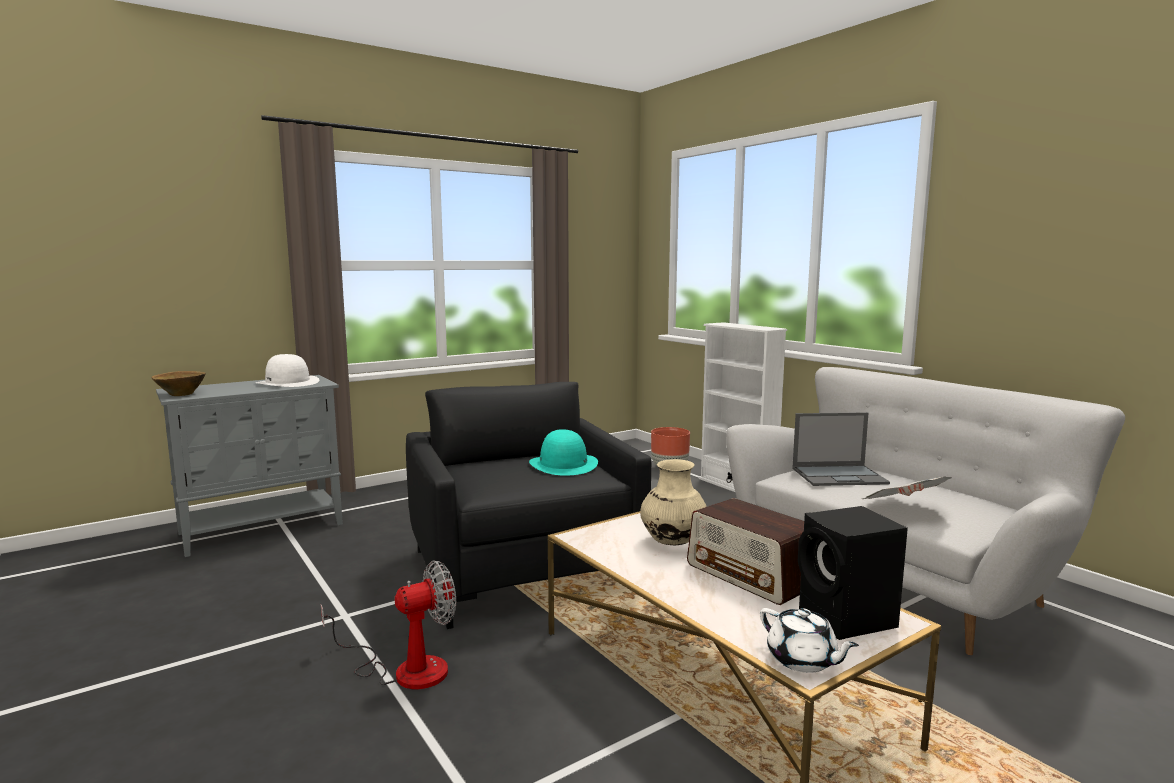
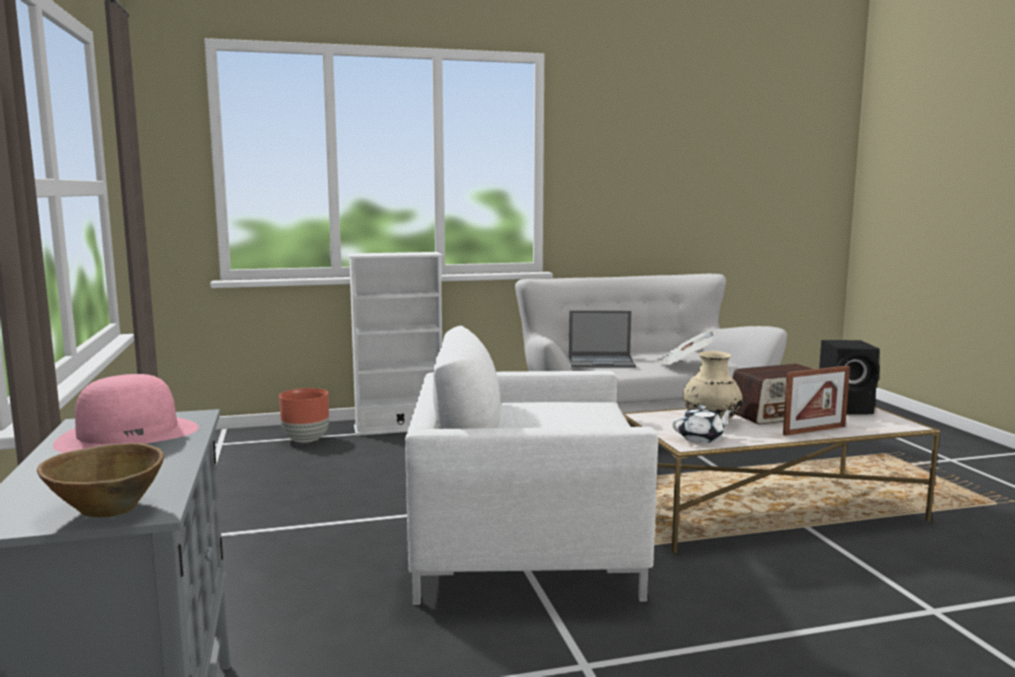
camera: 70 degrees left, 0 degrees up
white hat [256,354,319,387] -> pink hat [53,374,199,453]
fan [320,561,456,689] -> none
black armchair [406,382,651,629] -> white armchair [405,326,658,605]
turquoise hat [529,429,598,476] -> none
white teapot [760,608,859,673] -> white teapot moved to [672,405,733,443]
laptop [792,412,890,486] -> laptop turned 75 degrees clockwise [569,310,636,368]
none -> picture frame [783,365,850,436]

